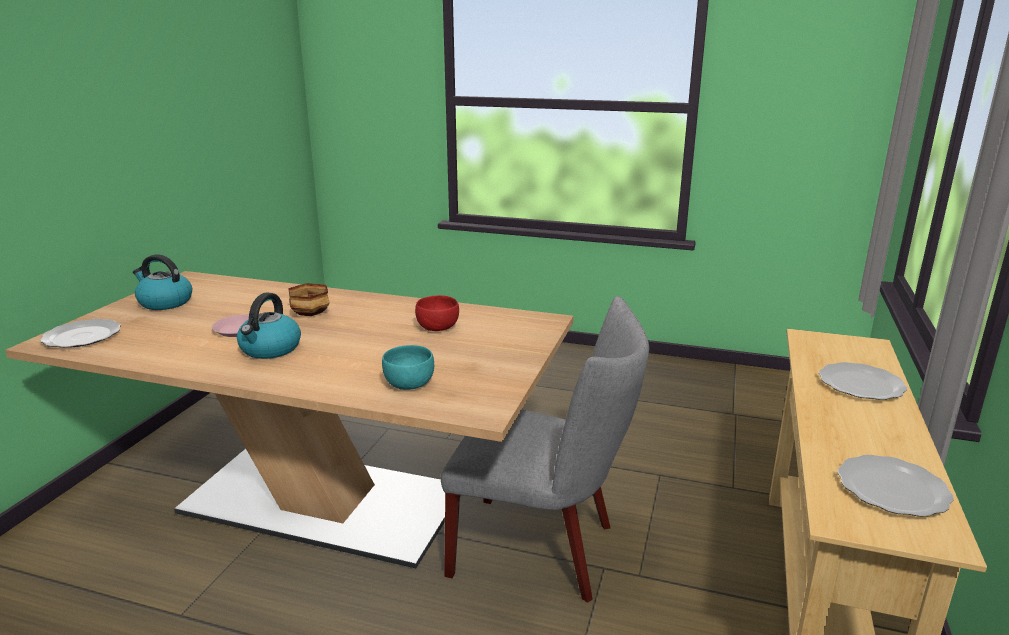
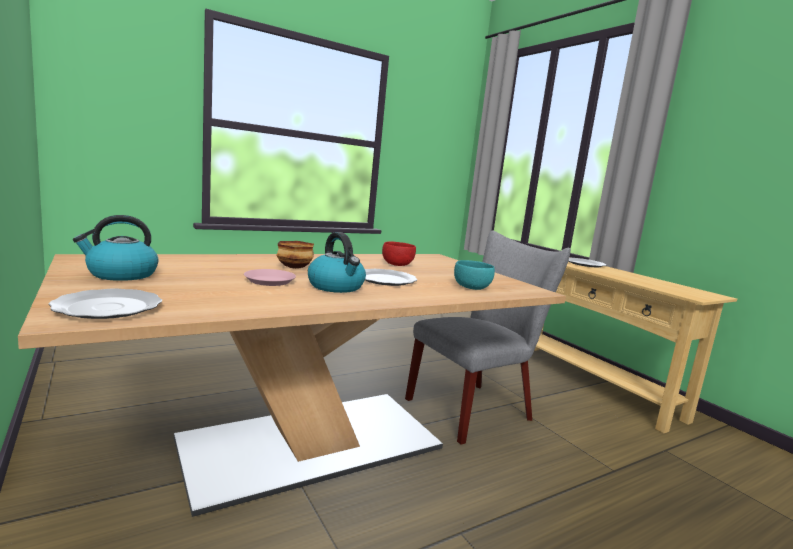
camera: 50 degrees left, 10 degrees down
plate [837,455,954,517] -> plate moved to [365,269,418,286]

